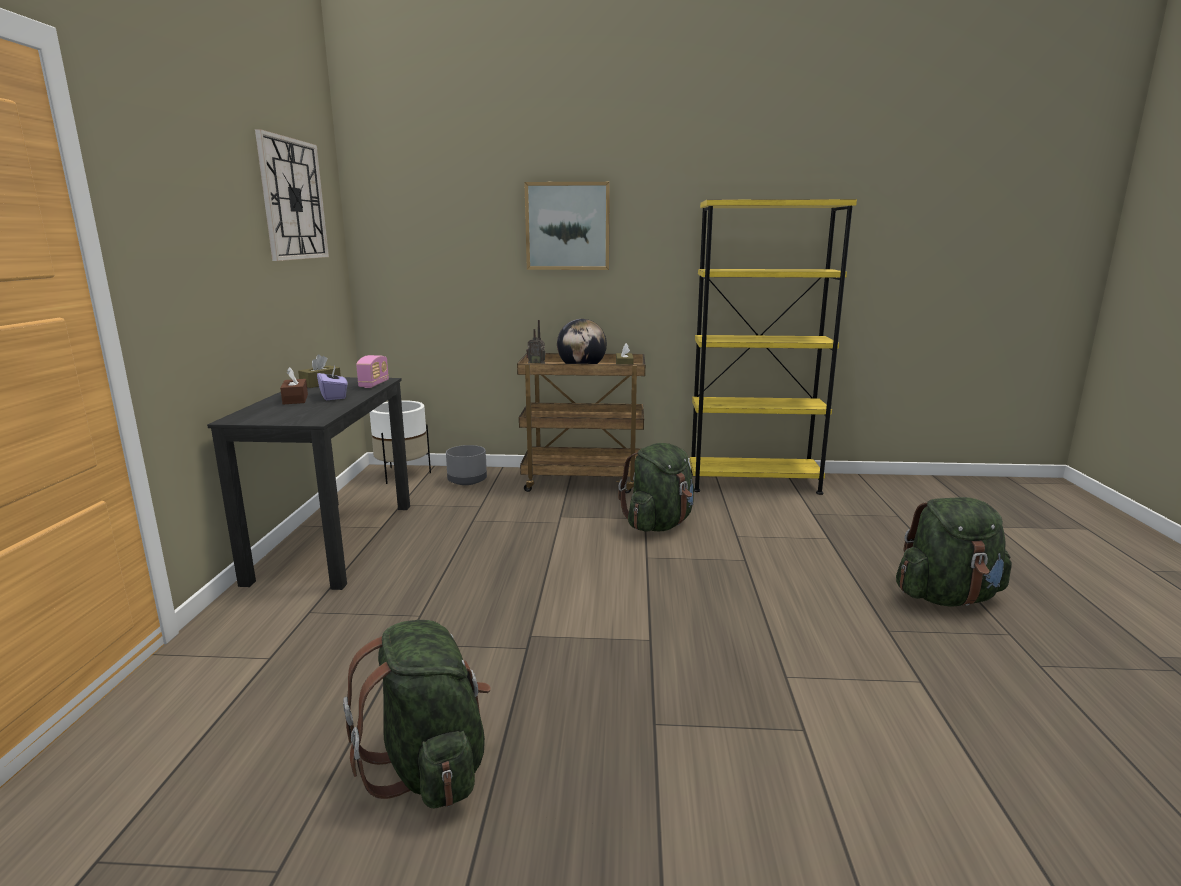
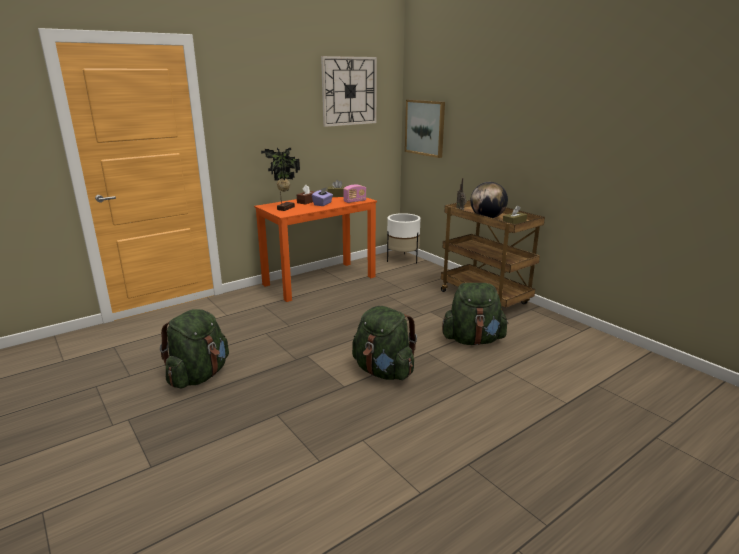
camera: 50 degrees right, 5 degrees up
black desk [207,377,410,590] -> orange desk [254,197,377,302]
grey planter [446,445,487,485] -> none
picture [524,182,610,270] -> picture moved to [405,100,445,158]
yellow bookcase [689,199,857,495] -> none
green backpack [896,497,1012,606] -> green backpack moved to [352,306,417,380]
none -> potted plant [261,148,300,211]

